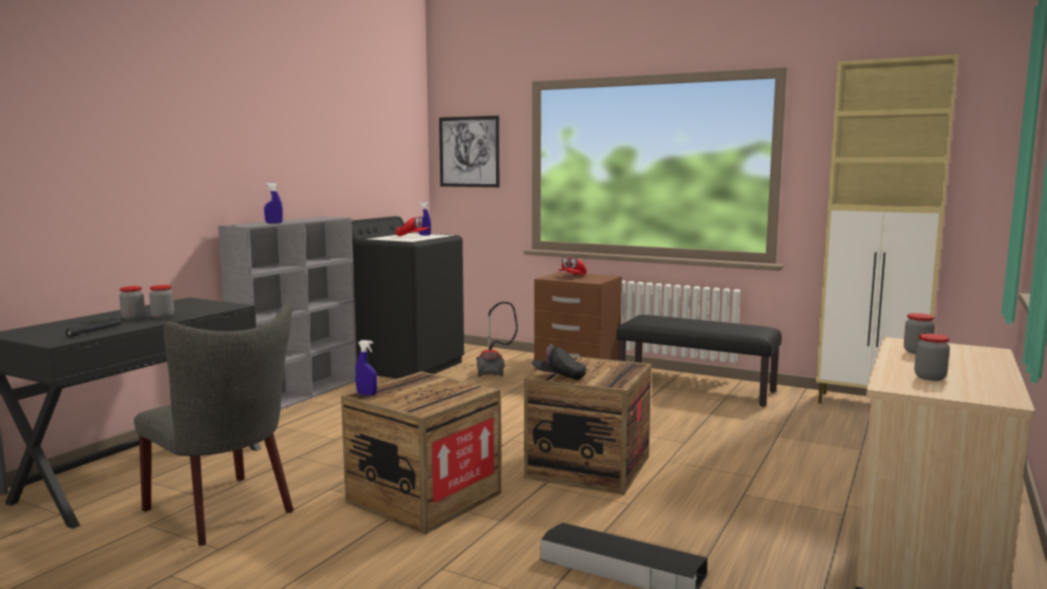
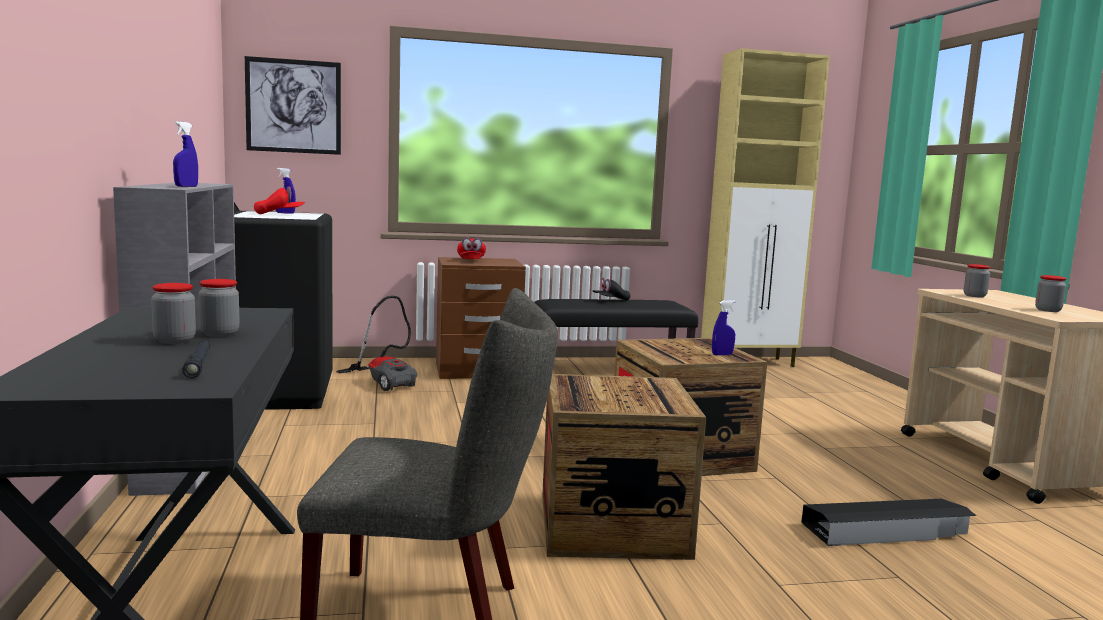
camera: 40 degrees left, 0 degrees up
blue spray bottle [355,340,377,395] -> blue spray bottle moved to [712,300,736,355]
black cap [532,344,586,380] -> black cap moved to [593,278,630,301]

